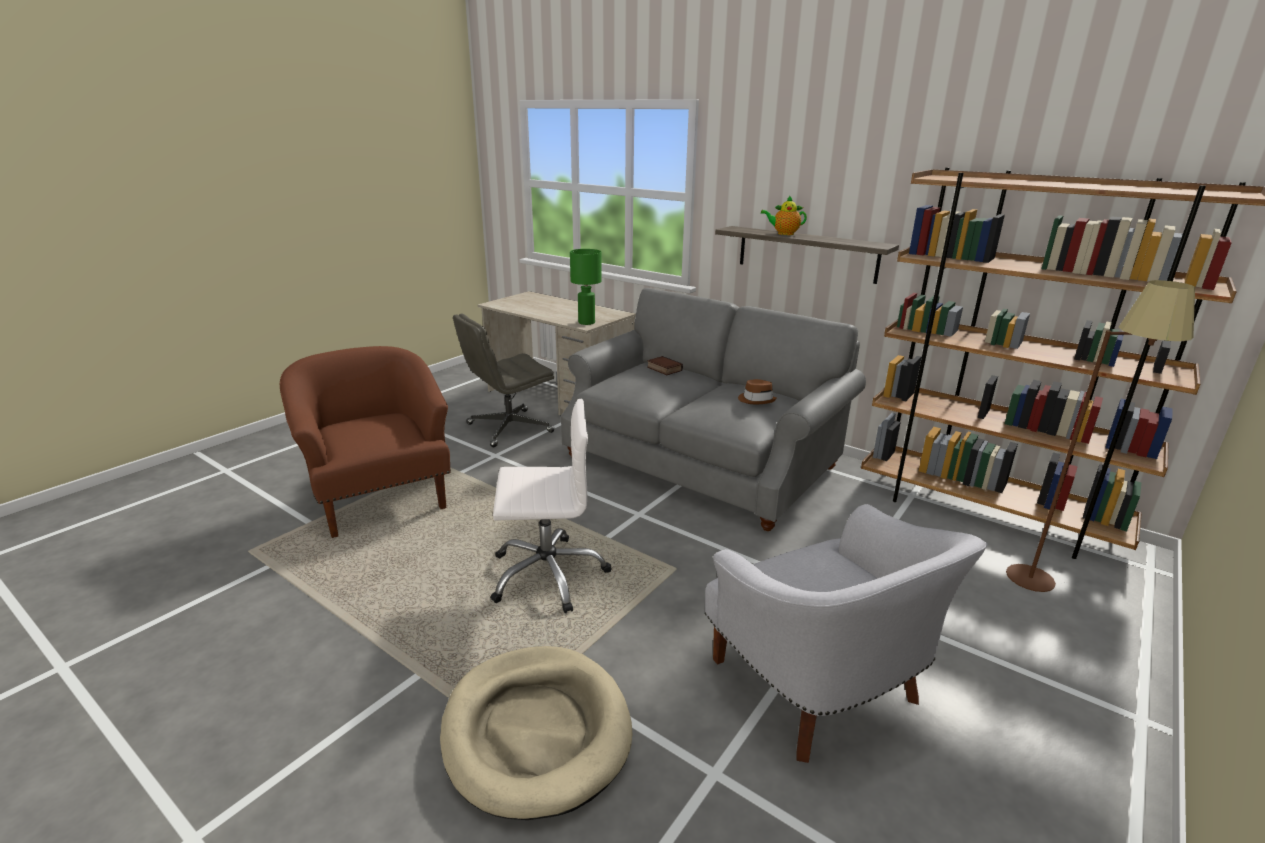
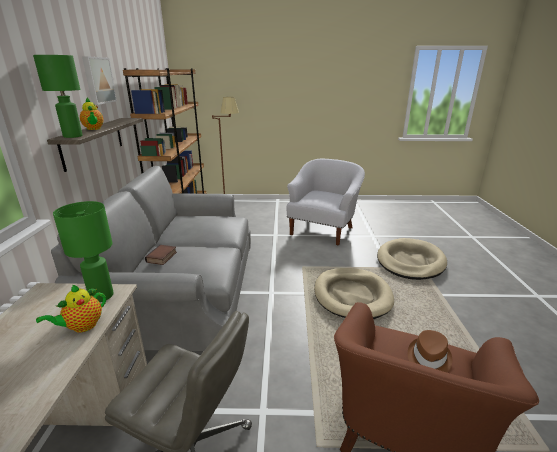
camera: 125 degrees left, 0 degrees up
white office chair [490,399,612,613] -> beige dog bed [314,268,394,319]
brown hat [738,379,777,404] -> brown hat moved to [408,330,452,372]
none -> green table lamp [33,55,83,138]
none -> teapot [36,285,106,333]
none -> picture [82,56,117,105]

